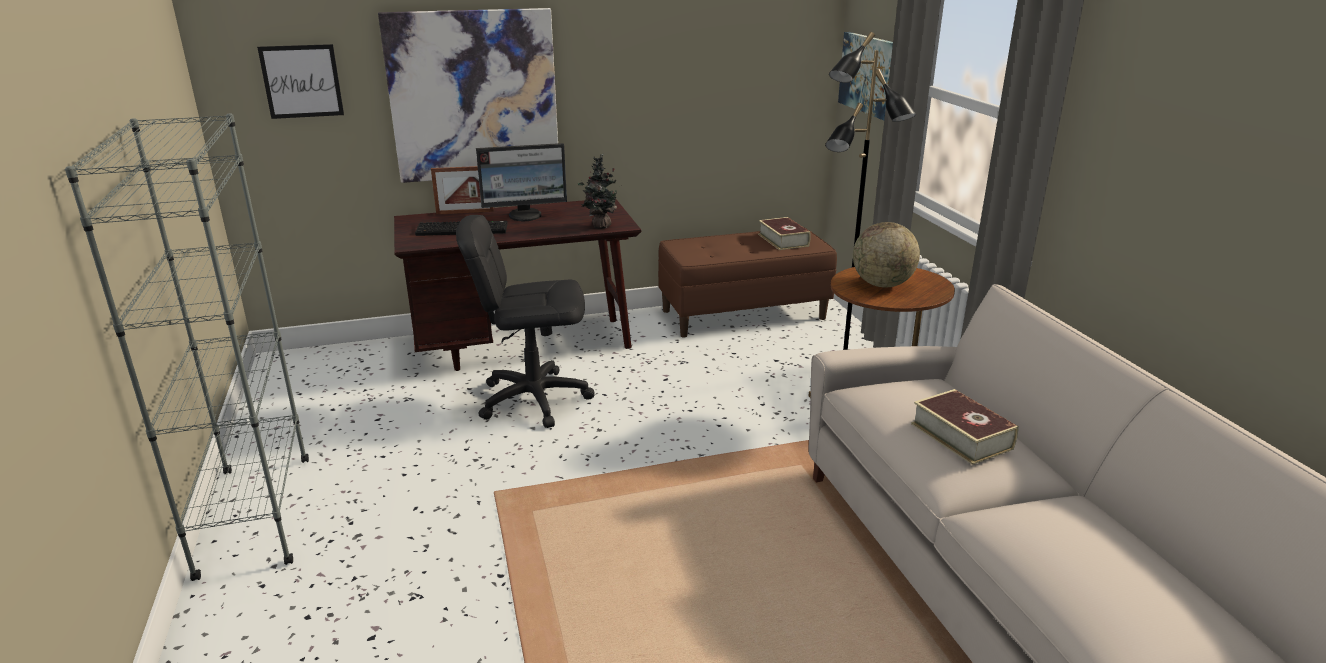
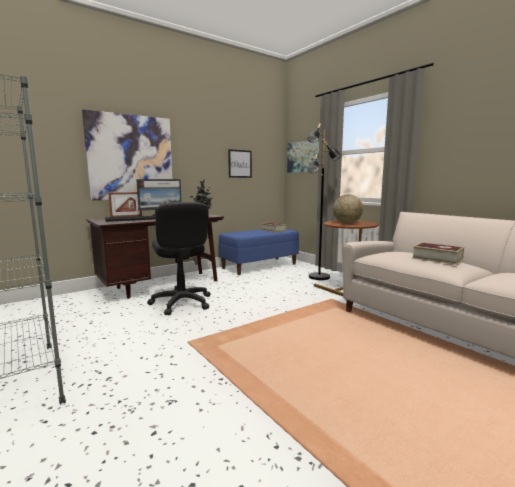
camera: 20 degrees left, 15 degrees down
picture [257,44,344,119] -> picture moved to [228,149,252,178]
black office chair [456,215,594,428] -> black office chair turned 90 degrees counterclockwise [147,202,210,315]
brown bench [658,227,837,338] -> blue bench [219,229,299,275]

